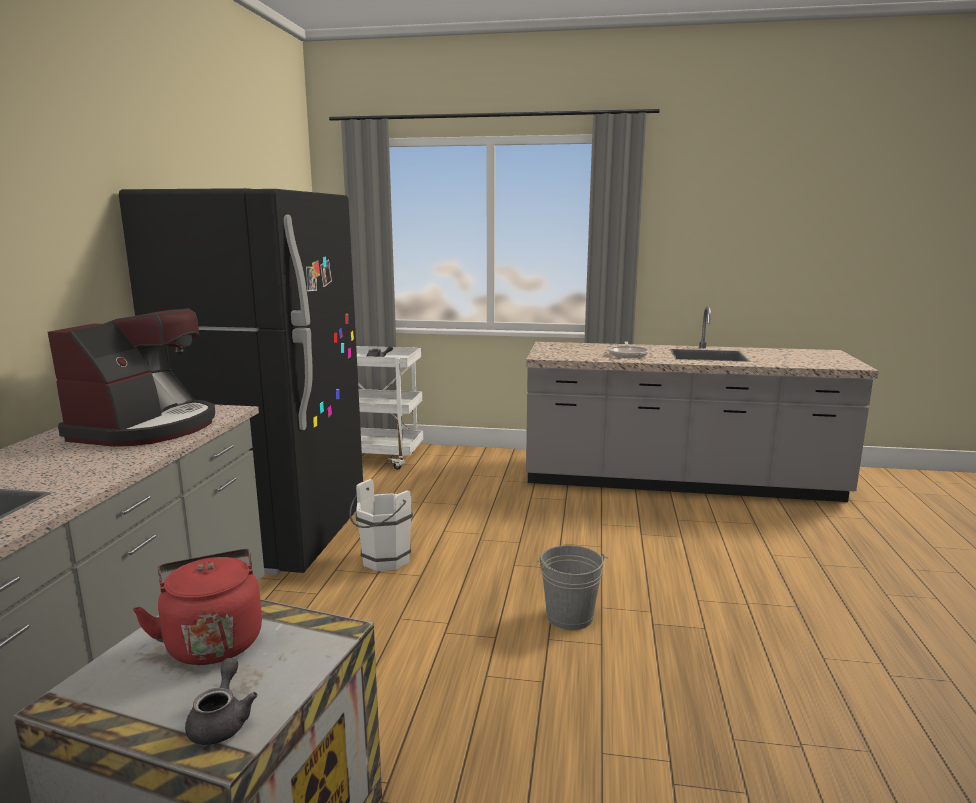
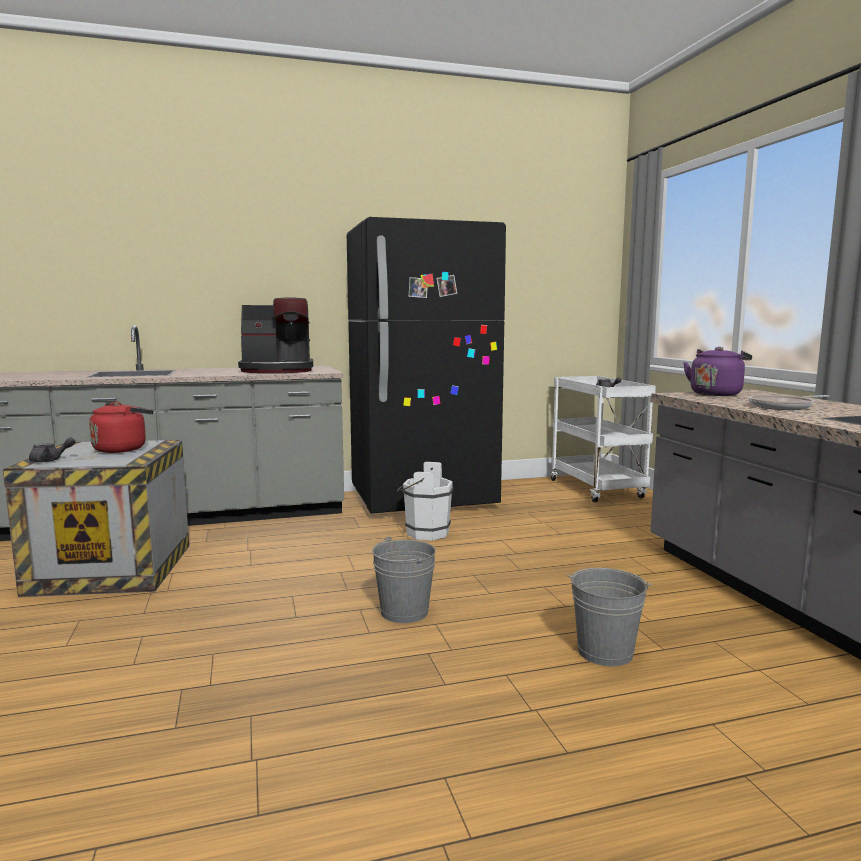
camera: 65 degrees right, 5 degrees down
none -> grey bucket [567,568,652,666]
none -> purple kettle [683,347,752,396]

